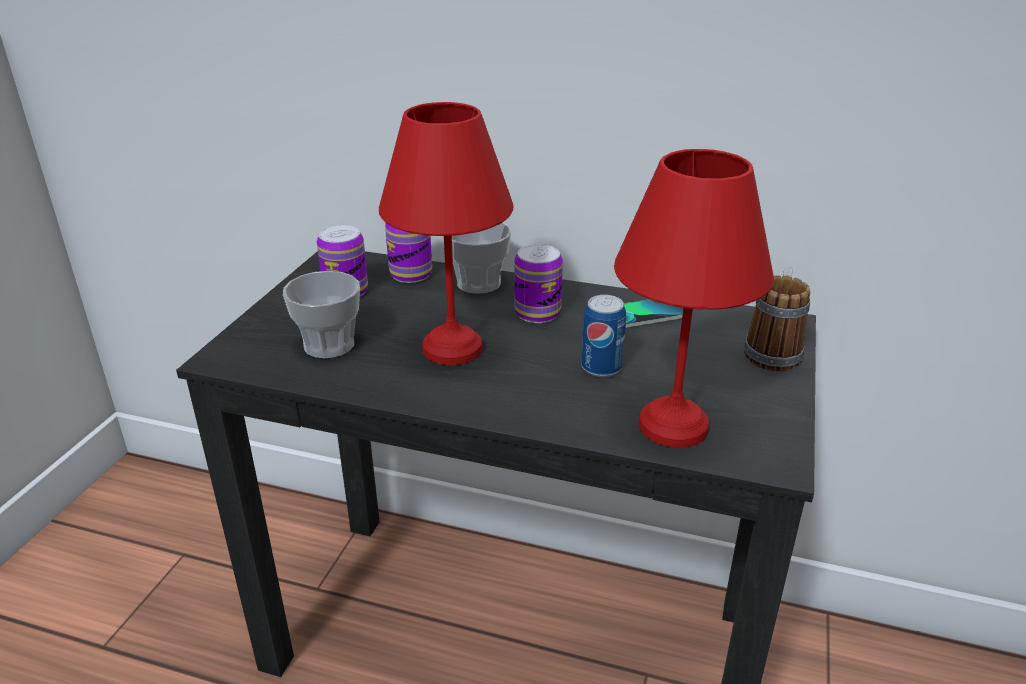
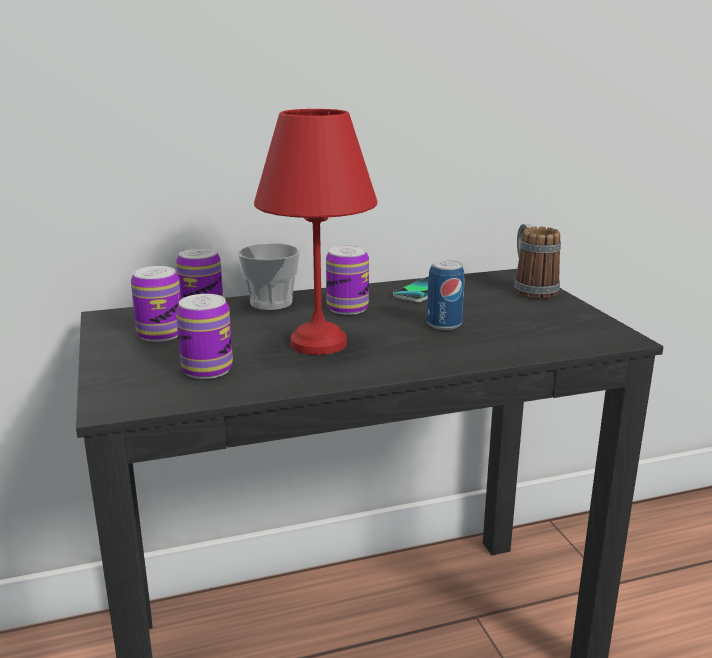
camera: 35 degrees left, 10 degrees down
cup [283,271,360,359] -> can [176,294,233,379]
red table lamp [614,149,774,448] -> none

